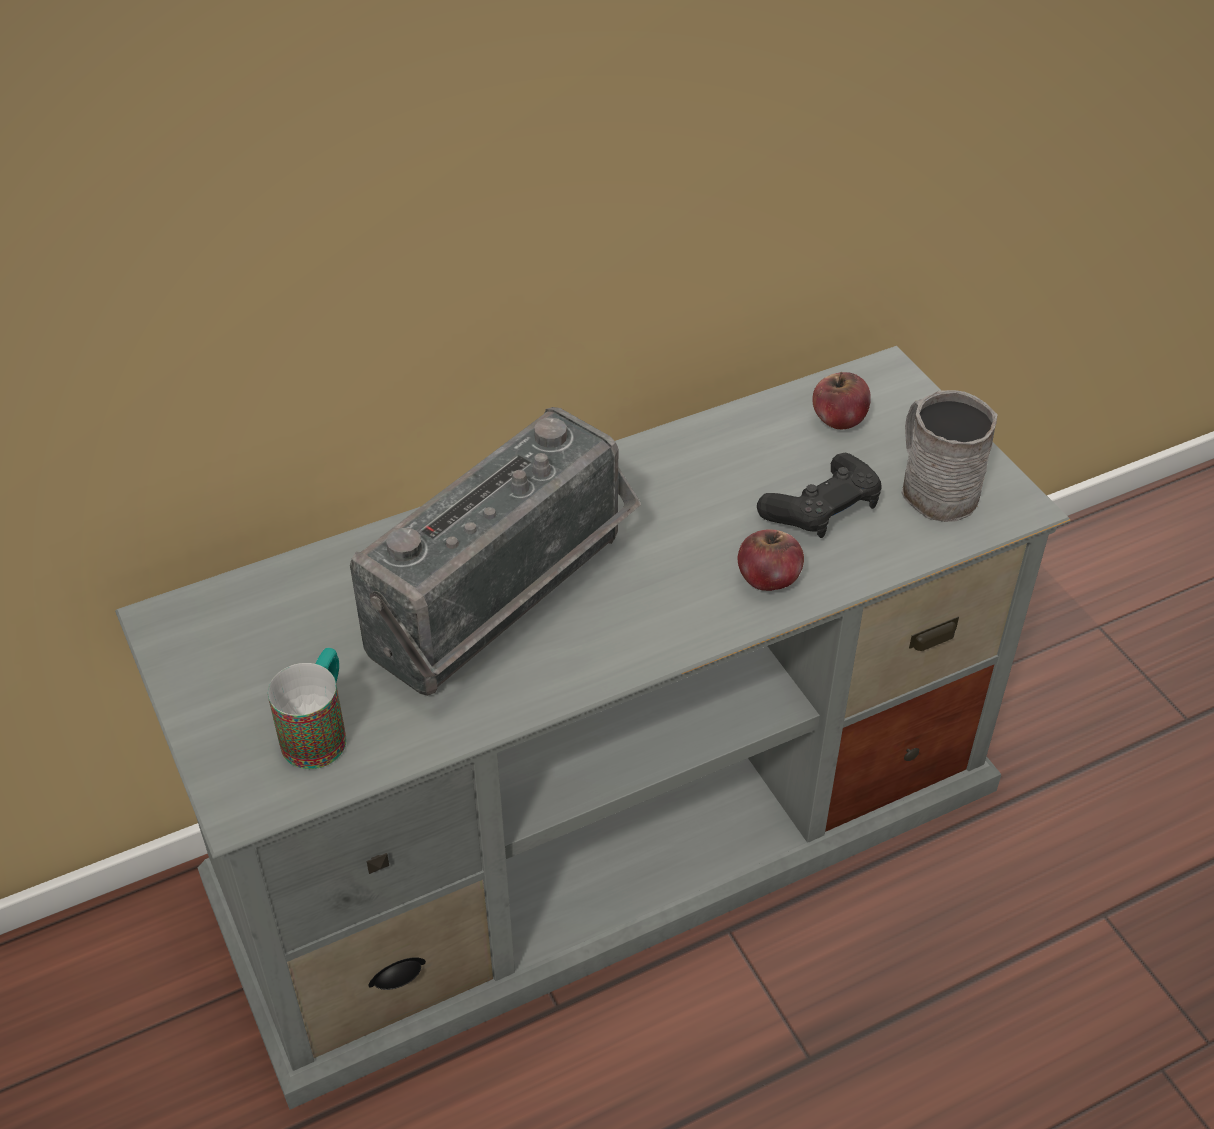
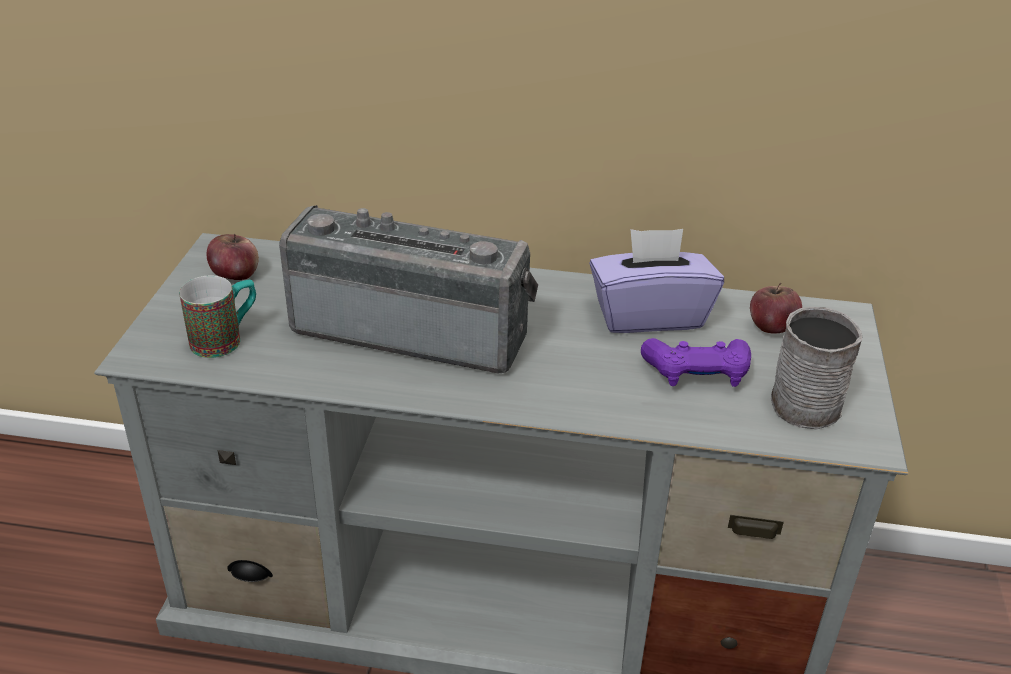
camera: 35 degrees right, 10 degrees down
radio [350,407,641,696] -> radio turned 150 degrees counterclockwise [279,205,538,374]
apple [738,529,804,591] -> apple moved to [207,234,259,280]
black game controller [757,453,882,538] -> purple game controller [641,338,751,387]
none -> purple tissue box [589,229,724,333]

